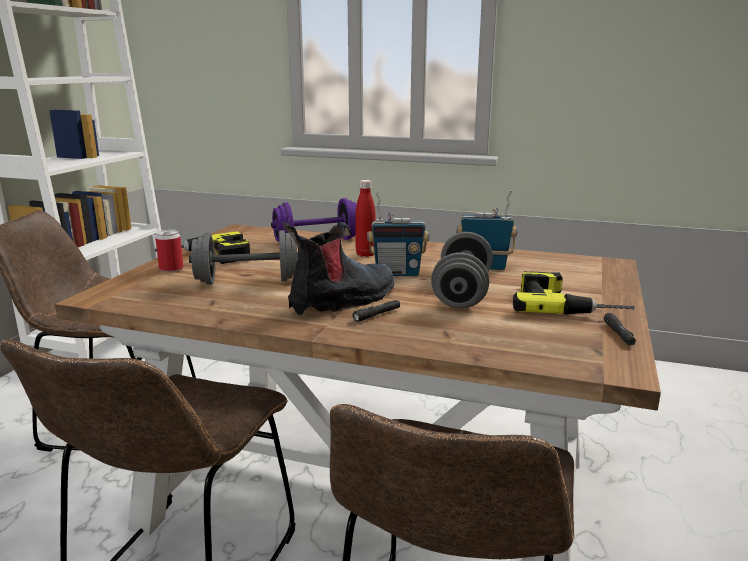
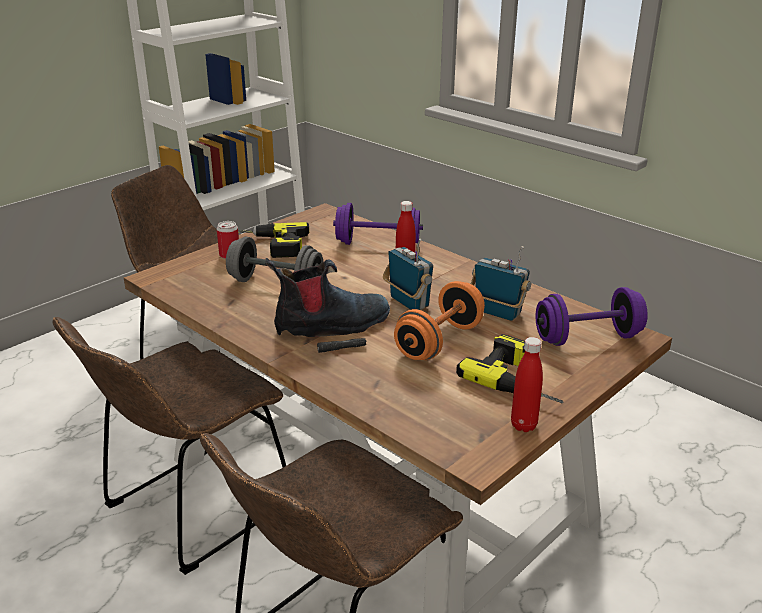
camera: 25 degrees right, 10 degrees up
radio [367,192,429,276] -> radio turned 150 degrees counterclockwise [383,238,433,310]
grey dumbbell [431,232,493,308] -> orange dumbbell [394,281,485,360]
black flashlight [604,313,636,345] -> red bottle [511,337,543,432]
none -> purple dumbbell [536,287,648,346]

